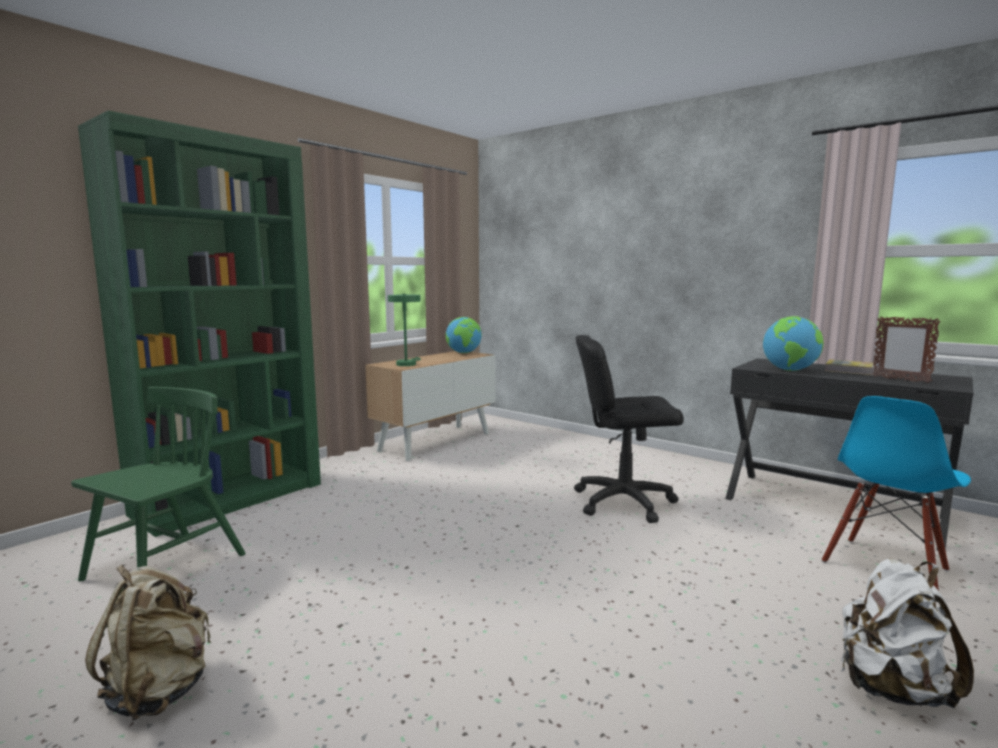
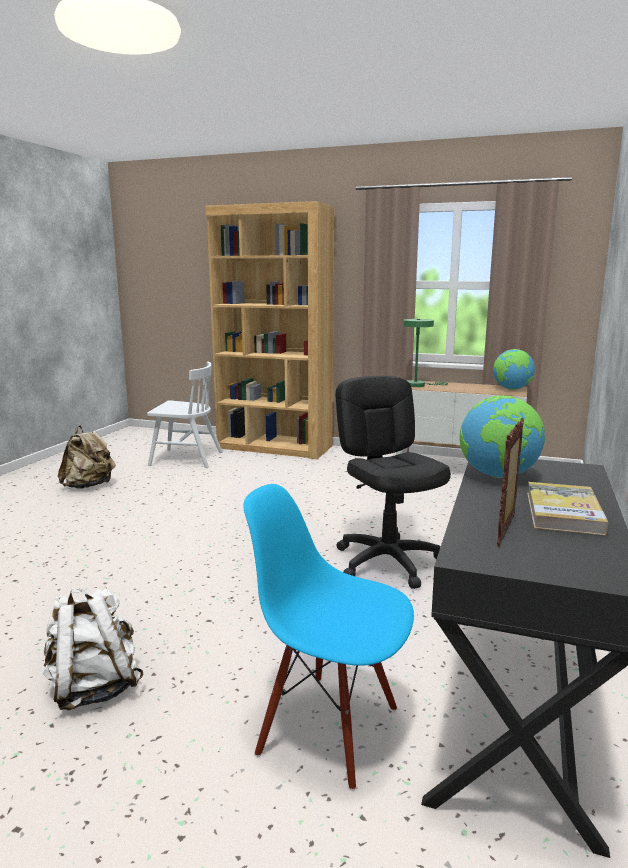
camera: 70 degrees right, 5 degrees up
green chair [71,387,246,582] -> white chair [147,362,223,468]
green bookcase [78,111,321,537] -> brown bookcase [205,201,335,459]

